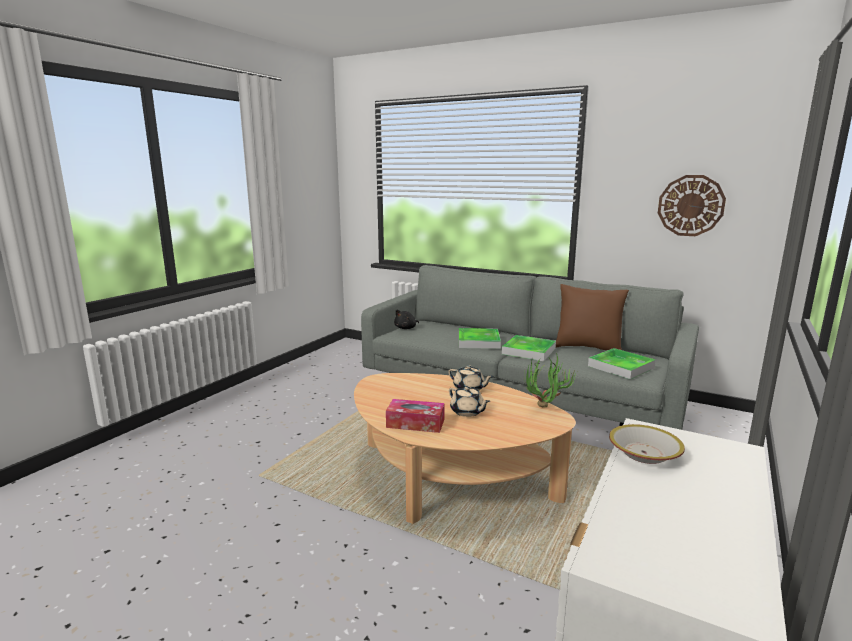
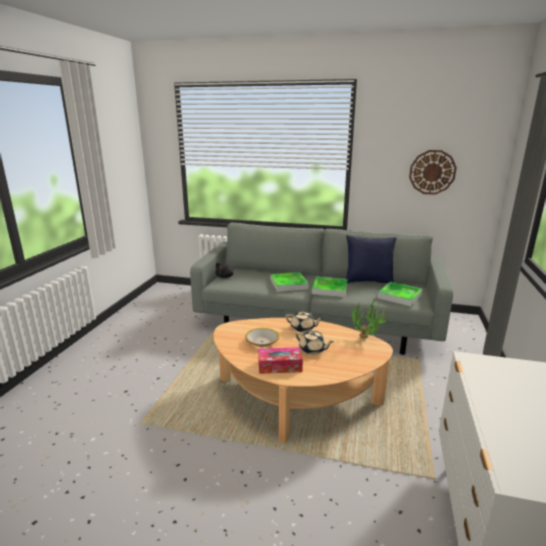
camera: 15 degrees left, 5 degrees up
brown pillow [556,284,629,350] -> blue pillow [346,235,396,283]
bowl [609,424,685,464] -> bowl moved to [245,328,279,347]

